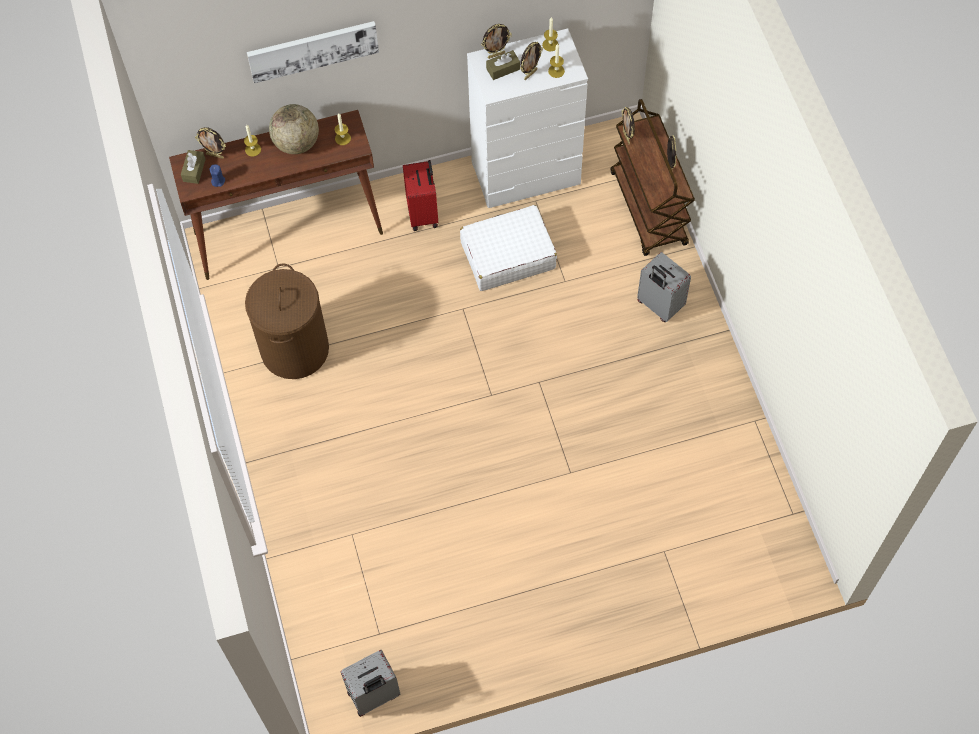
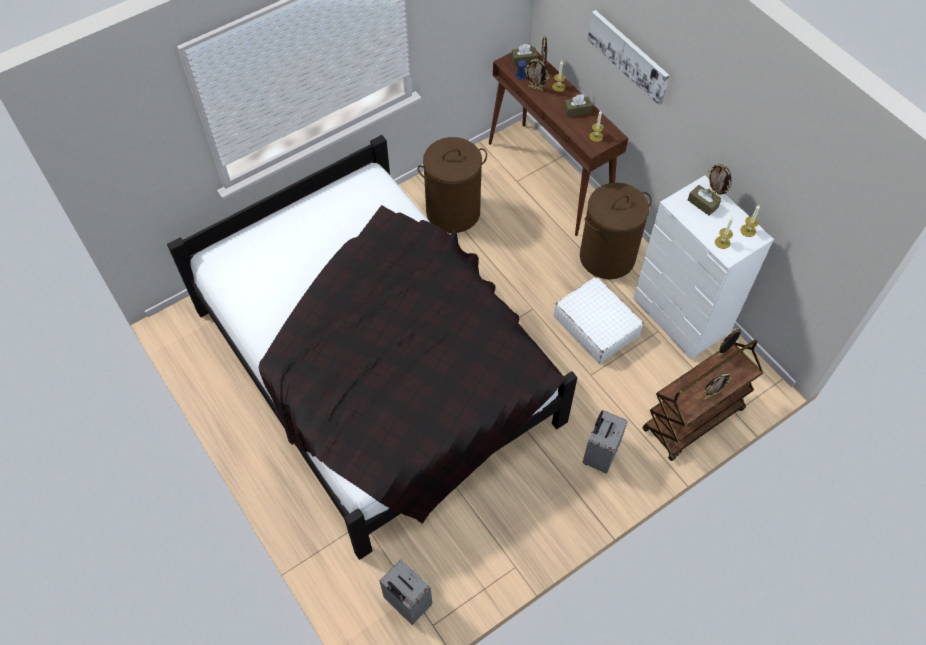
camera: 70 degrees right, 5 degrees down
globe [269,104,319,154] -> brown tissue box [564,94,592,117]
grey suitcase [341,650,400,717] -> grey suitcase moved to [380,560,432,625]
red suitcase [403,160,438,231] -> brown laundry basket [580,183,652,279]
picture frame [520,42,543,80] -> picture frame moved to [525,59,549,92]
none -> black bed [167,135,578,560]

